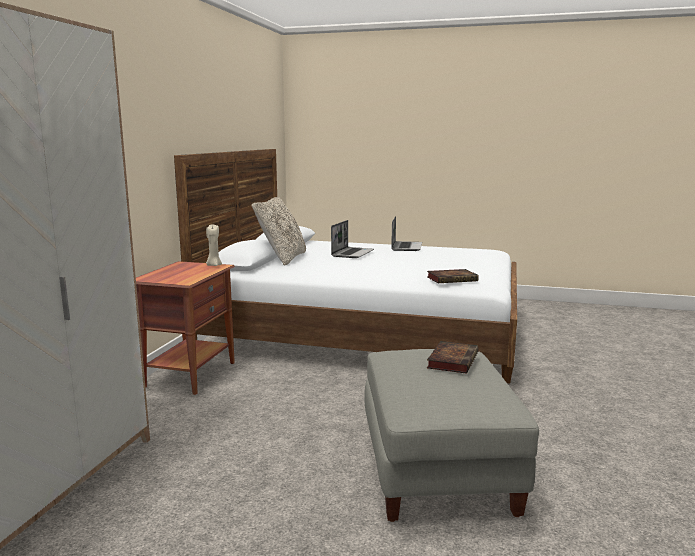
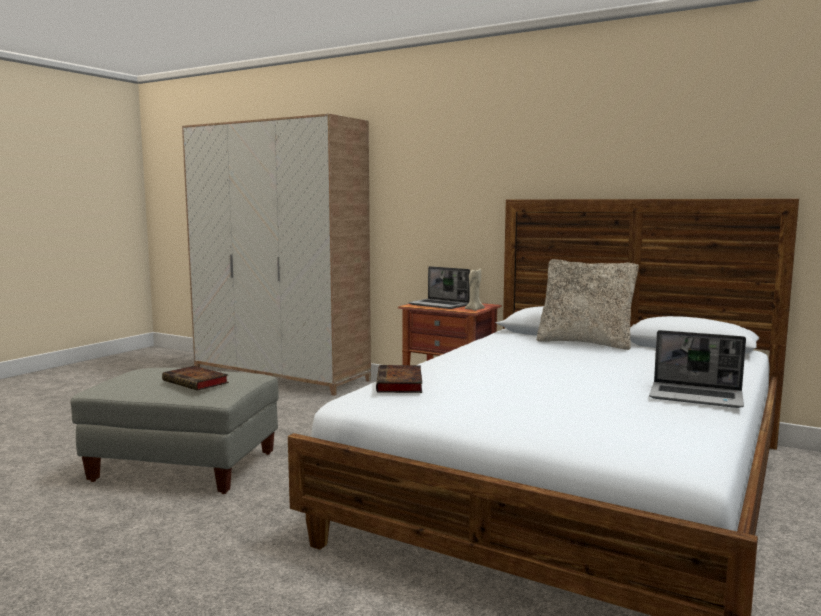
camera: 105 degrees right, 5 degrees down
laptop [331,220,374,258] -> laptop moved to [408,266,470,309]

